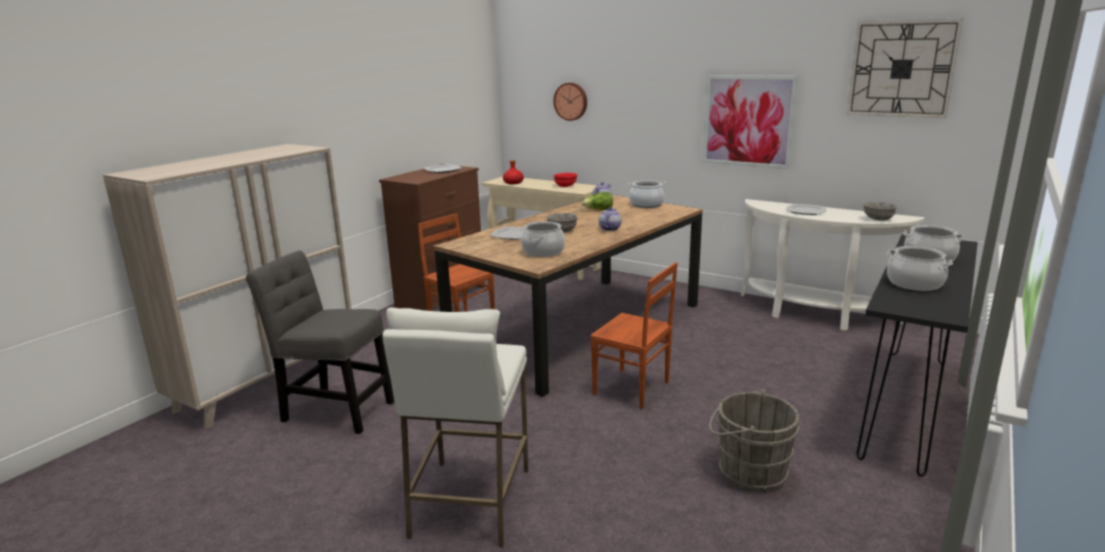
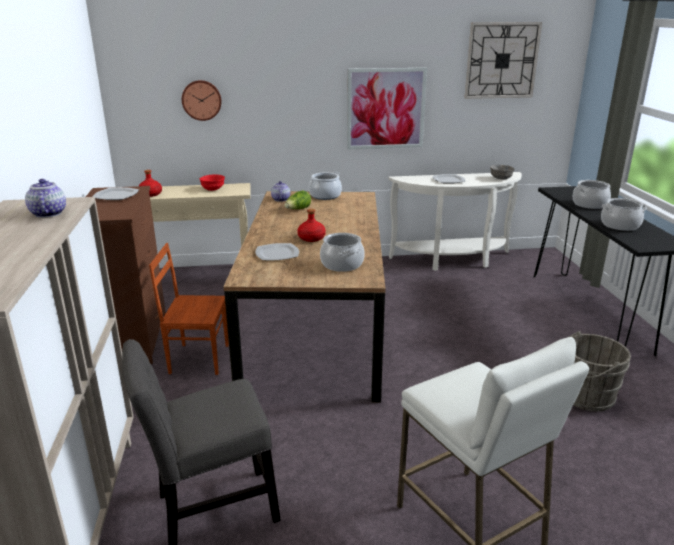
camera: 40 degrees left, 5 degrees up
grey bowl [546,213,577,232] -> red bottle [297,209,326,242]
brown chair [590,262,678,409] -> none
teapot [599,207,622,231] -> teapot moved to [25,179,66,218]

